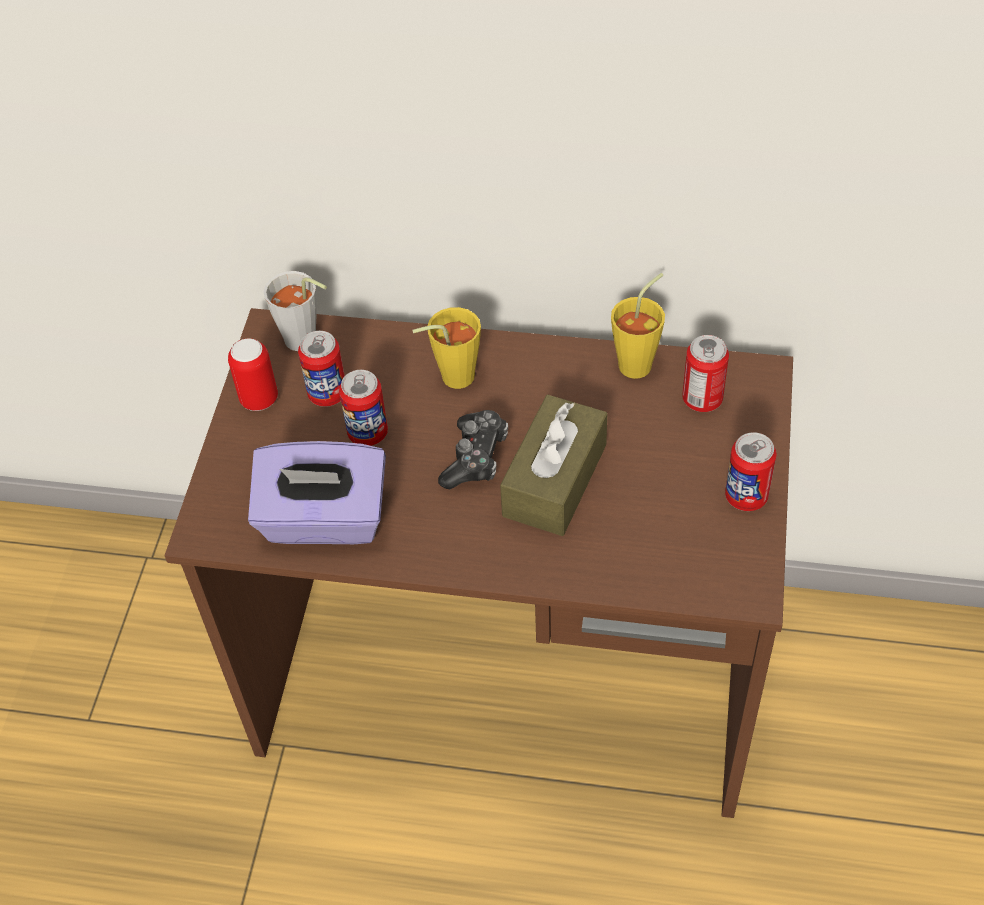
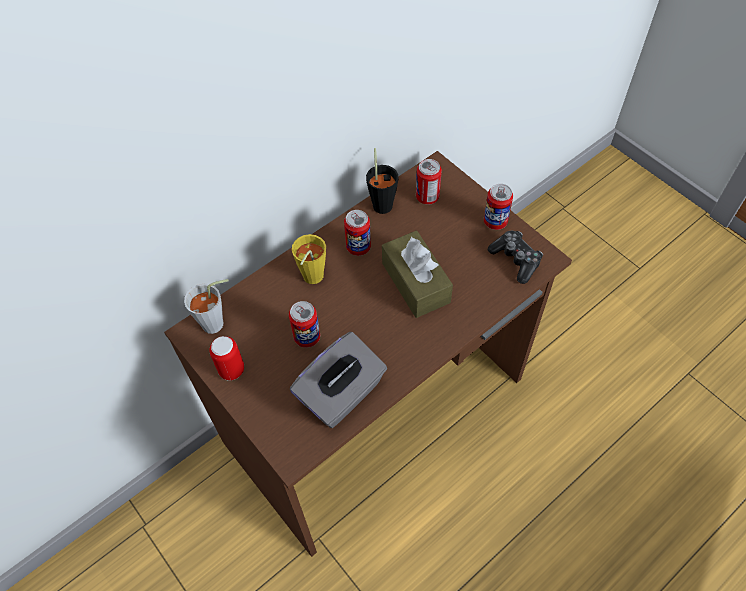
camera: 50 degrees left, 5 degrees up
purple tissue box [248,441,386,544] -> grey tissue box [290,332,387,428]
can [298,331,345,407] -> can moved to [344,210,371,256]
game controller [438,410,508,489] -> game controller moved to [488,231,543,284]
yellow cup [611,273,665,379] -> black cup [366,148,399,214]

